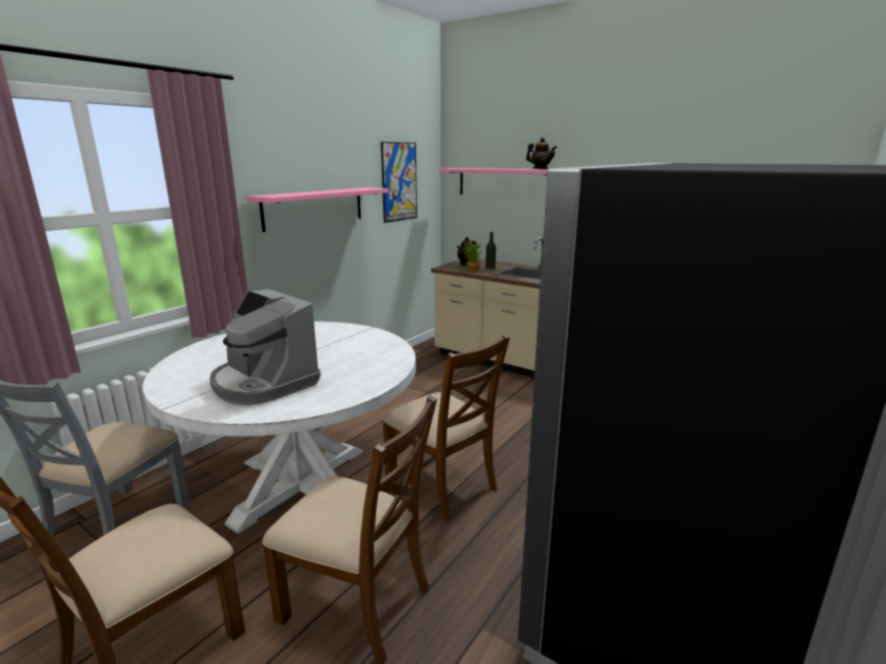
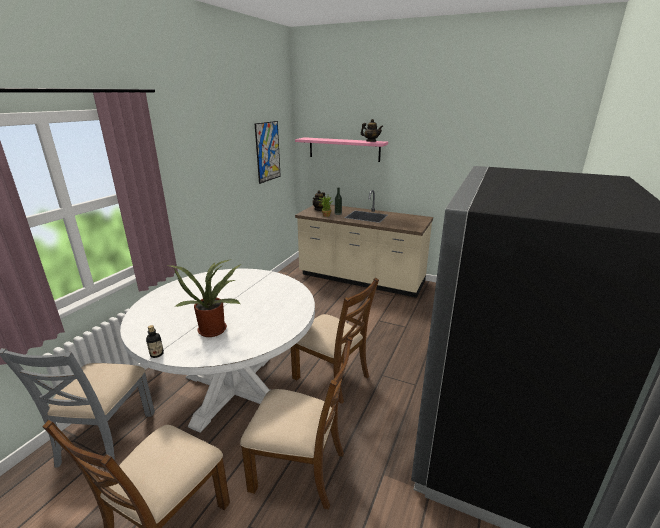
camera: 10 degrees left, 5 degrees up
coffee machine [210,289,321,405] -> potted plant [167,259,241,337]
pink shelf [247,187,389,232] -> none
none -> bottle [146,325,164,358]

